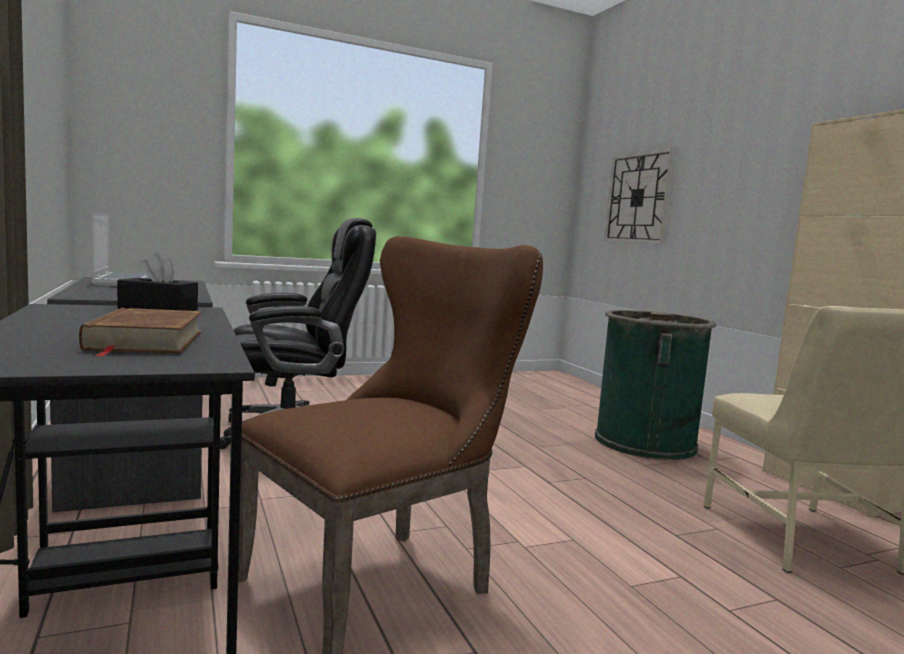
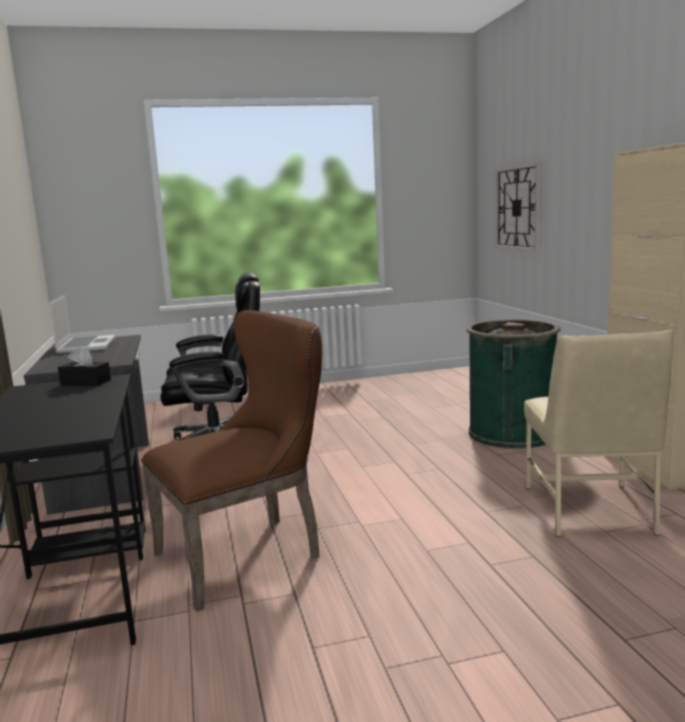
camera: 10 degrees right, 5 degrees up
brown book [79,308,202,357] -> none

